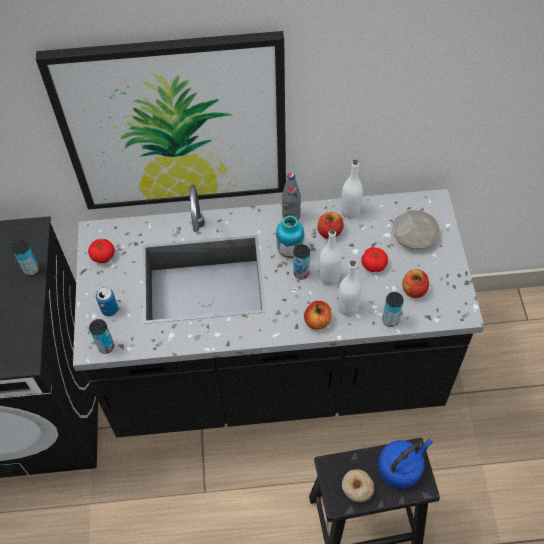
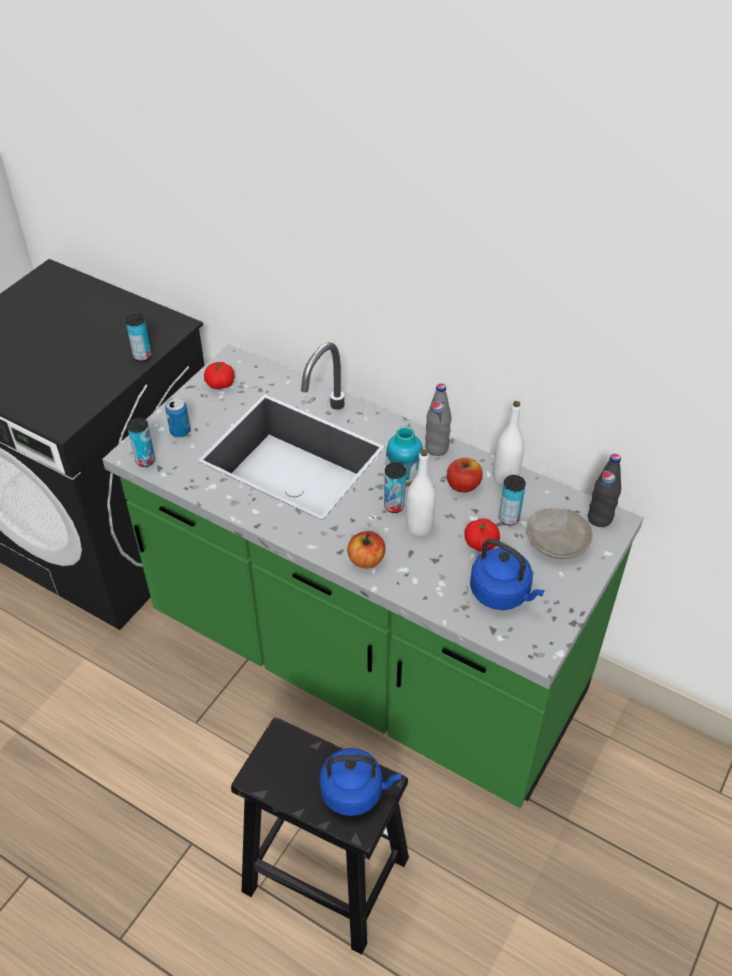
camera: 35 degrees right, 10 degrees down
picture [36,31,286,210] -> none
black counter [73,184,484,438] -> green counter [102,342,644,808]
white bottle [338,260,361,316] -> none
donut [342,469,375,503] -> none
can [382,292,403,327] -> can moved to [499,475,526,526]
apple [402,269,429,298] -> blue kettle [470,539,545,610]
none -> black bottle [588,454,621,527]

